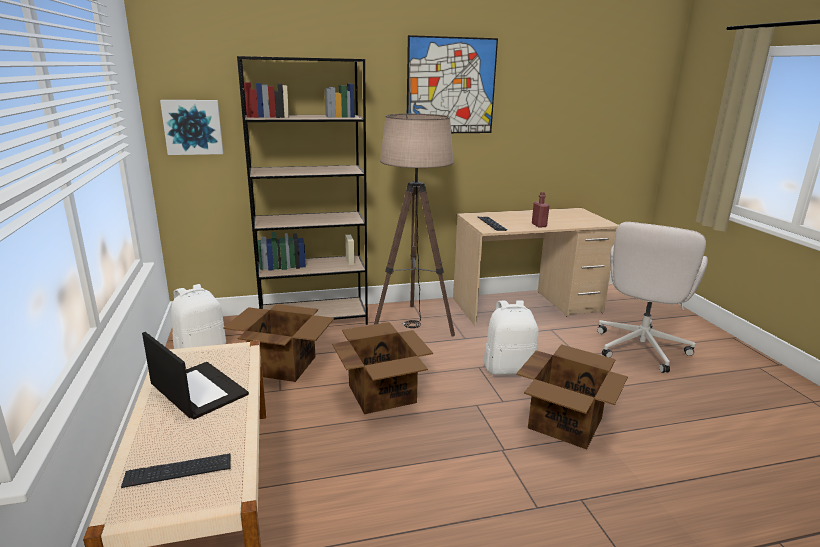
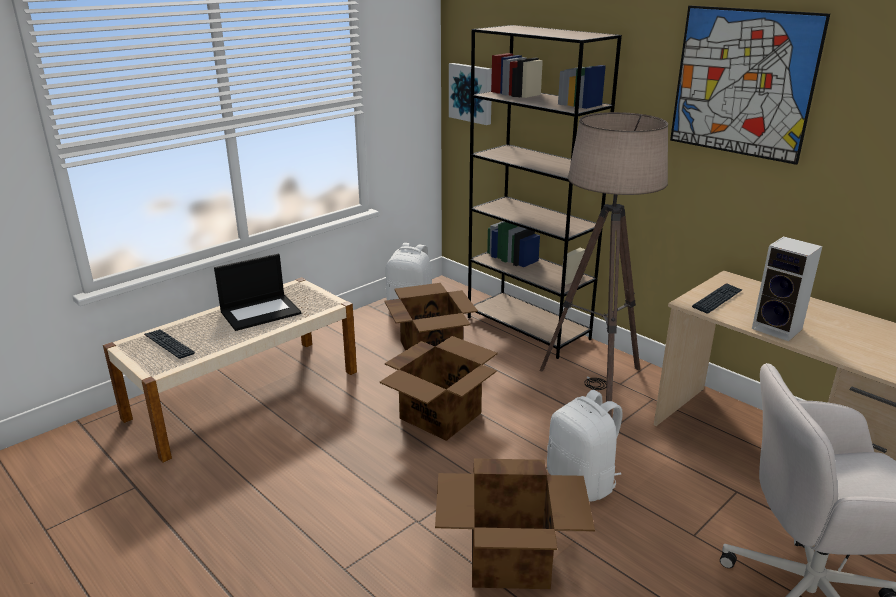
camera: 60 degrees right, 5 degrees up
laptop [142,332,249,420] -> laptop turned 45 degrees clockwise [214,254,301,331]
red bottle [532,192,549,228] -> speaker [752,236,822,341]

